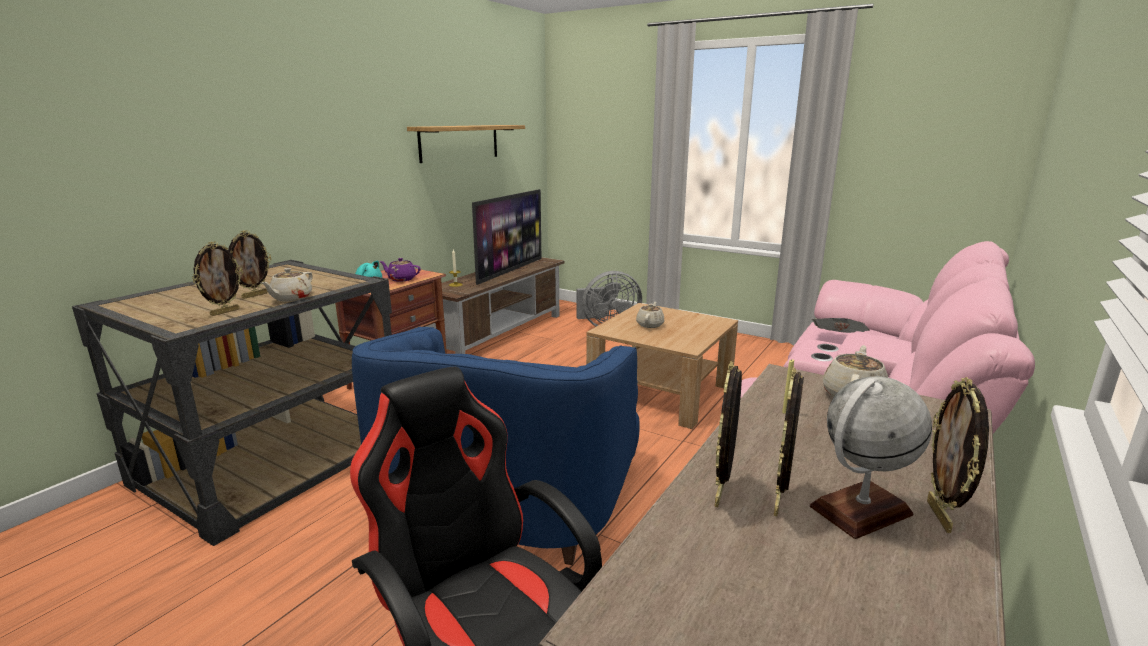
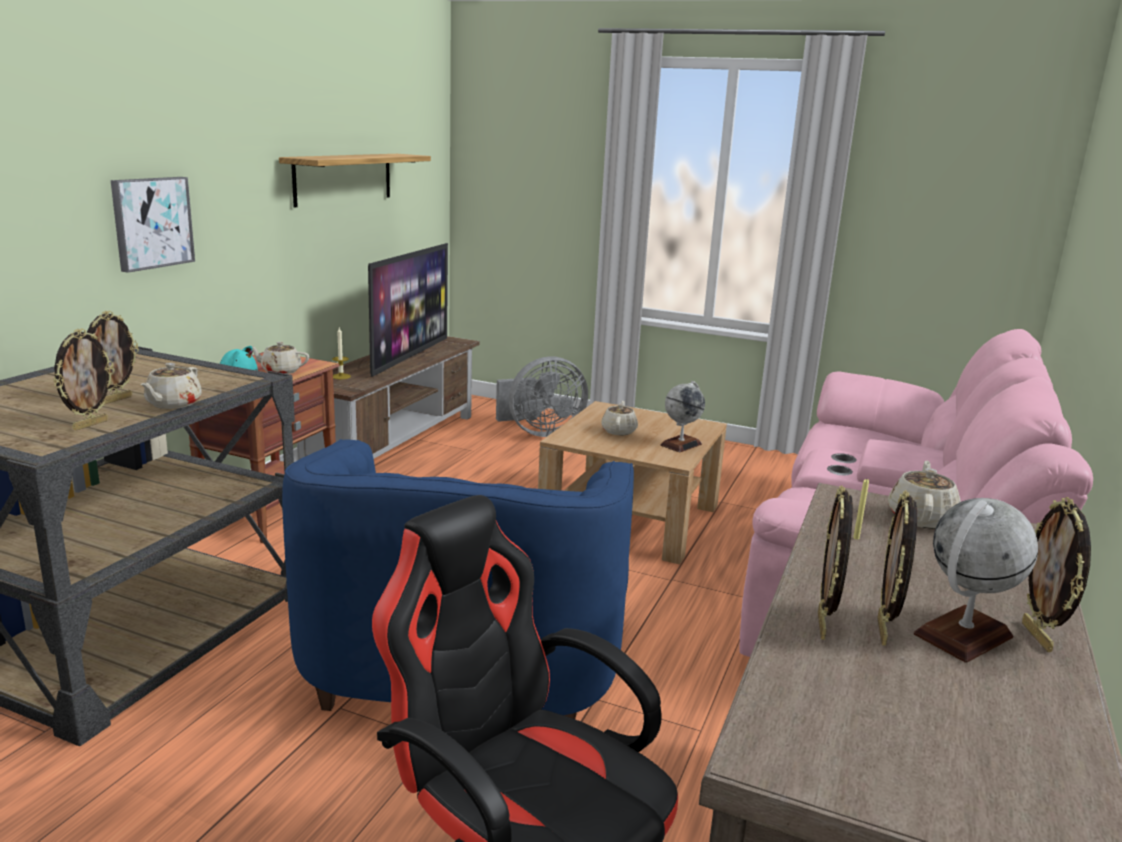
camera: 10 degrees left, 0 degrees up
purple teapot [379,258,421,282] -> beige teapot [252,342,309,374]
newspaper [811,318,870,333] -> none
none -> picture [110,177,195,273]
none -> globe [660,381,705,452]

